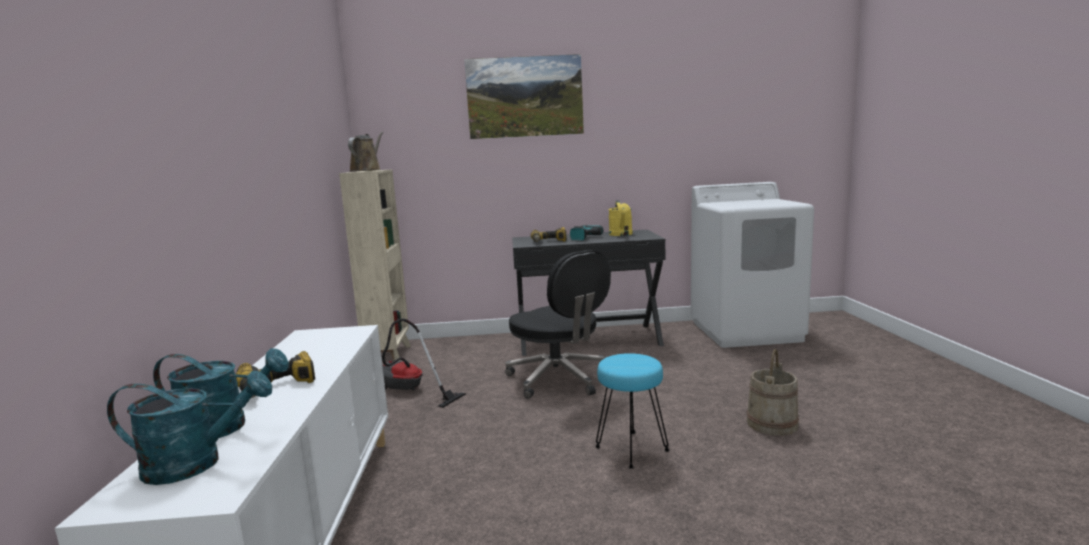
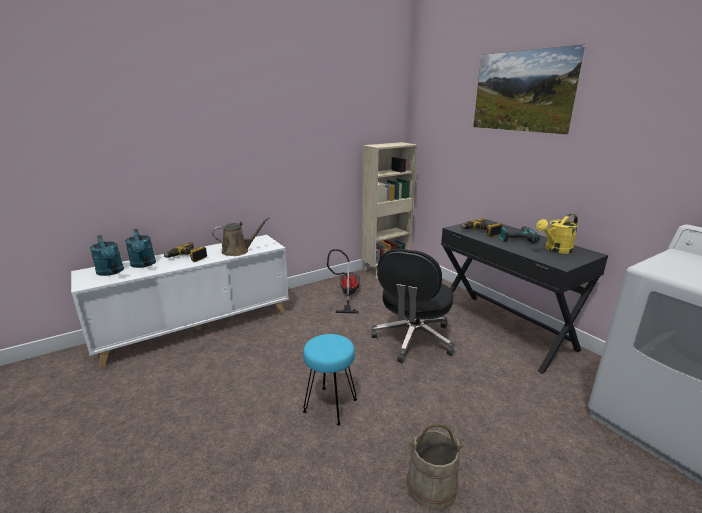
camera: 60 degrees right, 10 degrees up
brown watering can [348,132,383,171] -> brown watering can moved to [212,217,270,256]

